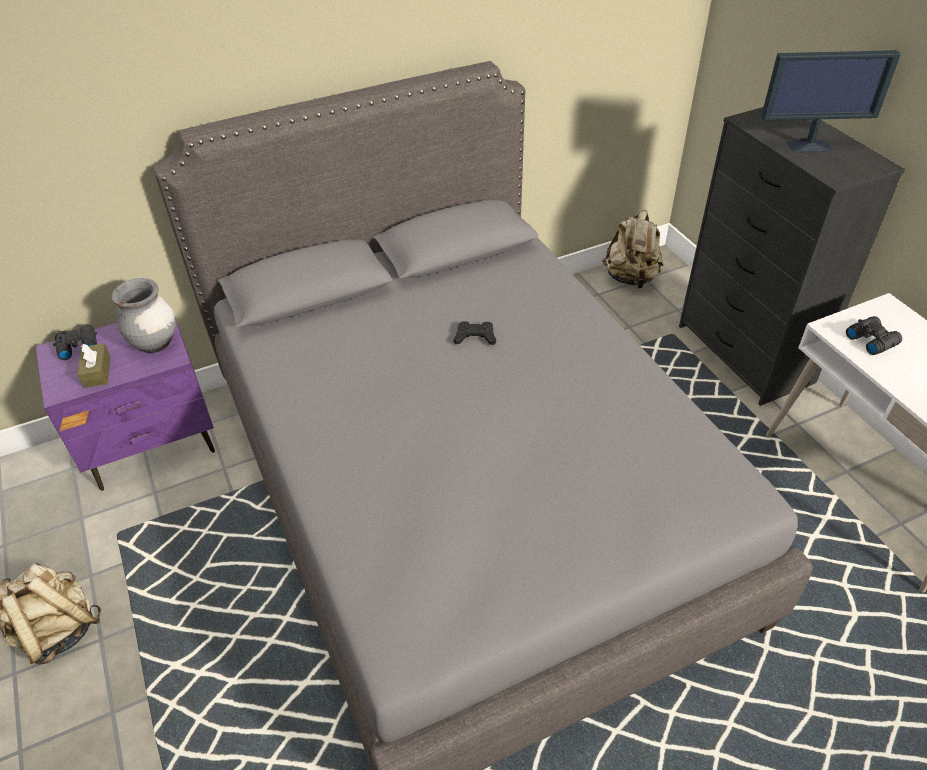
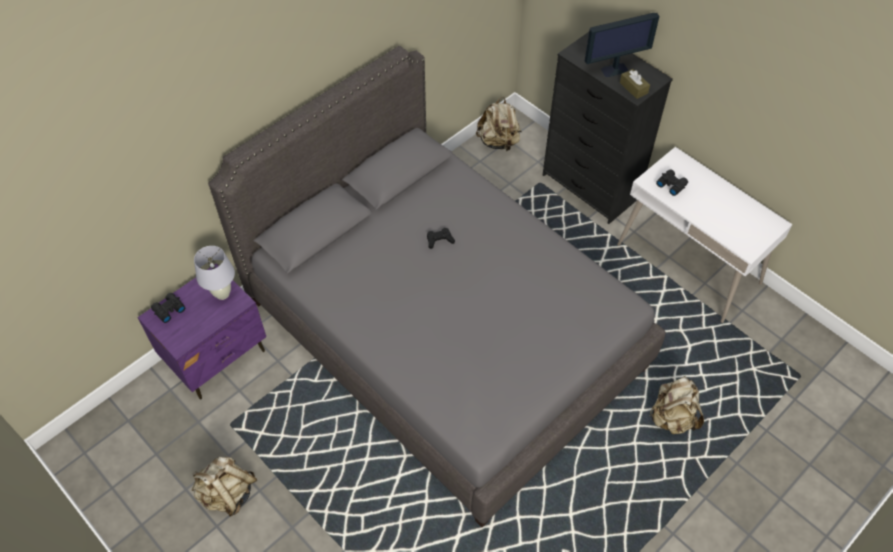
camera: 20 degrees left, 10 degrees up
brown tissue box [77,343,111,388] -> brown tissue box moved to [620,69,650,99]
grey vase [112,278,176,353] -> white table lamp [194,246,235,300]
none -> beige backpack [649,376,704,434]

